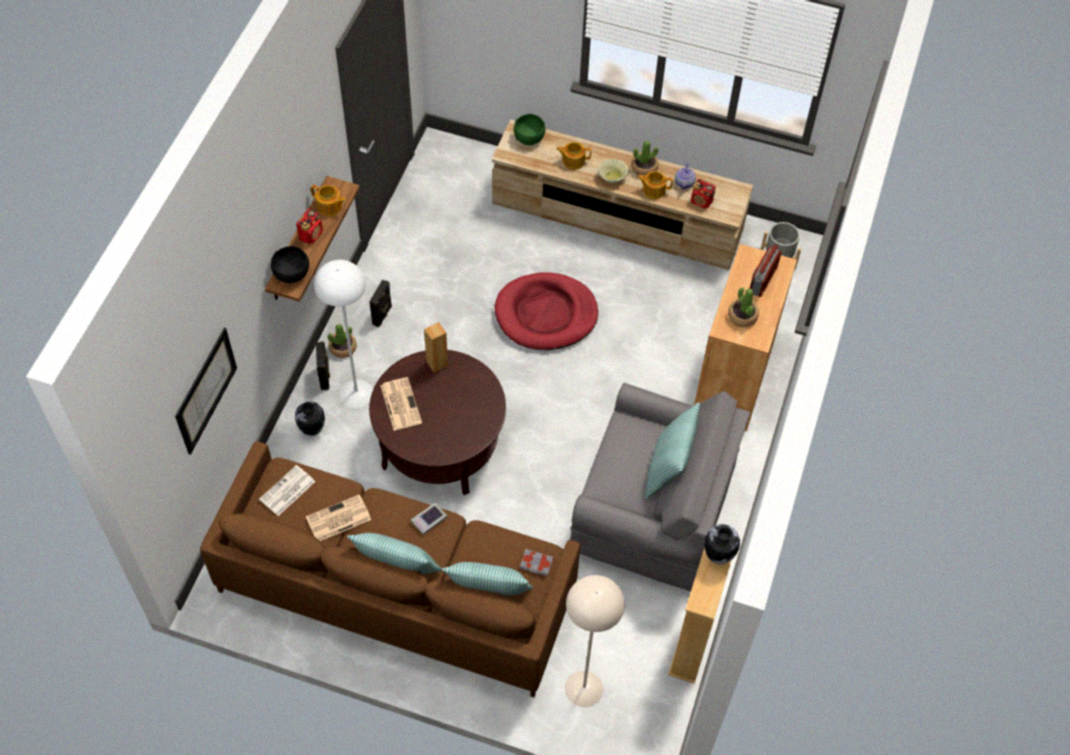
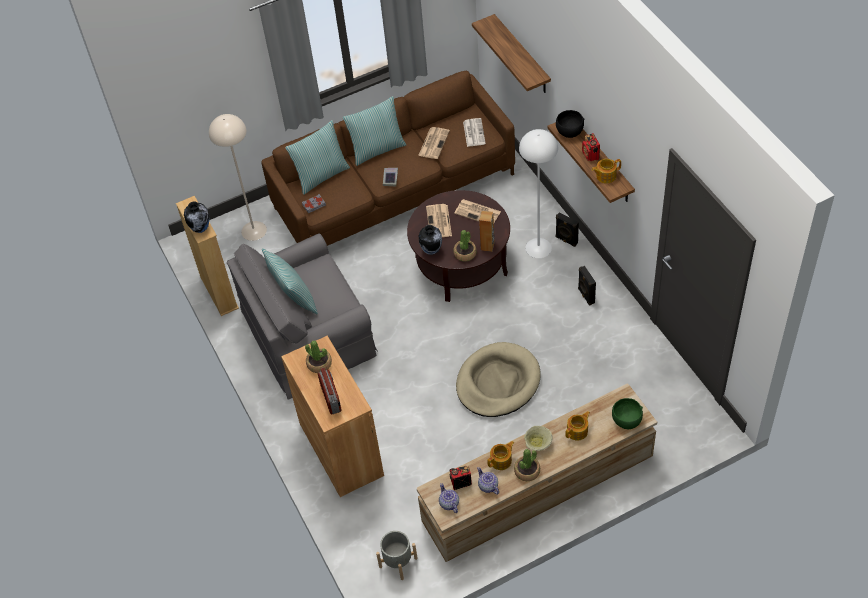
camera: 140 degrees right, 5 degrees down
picture [175,327,237,455] -> shelf [472,14,551,93]
vase [295,401,325,436] -> vase moved to [419,225,442,255]
potted plant [328,324,357,358] -> potted plant moved to [454,230,477,261]
red dog bed [495,272,598,350] -> beige dog bed [456,342,540,417]
none -> newspaper [426,204,452,237]
none -> teapot [439,483,459,513]

